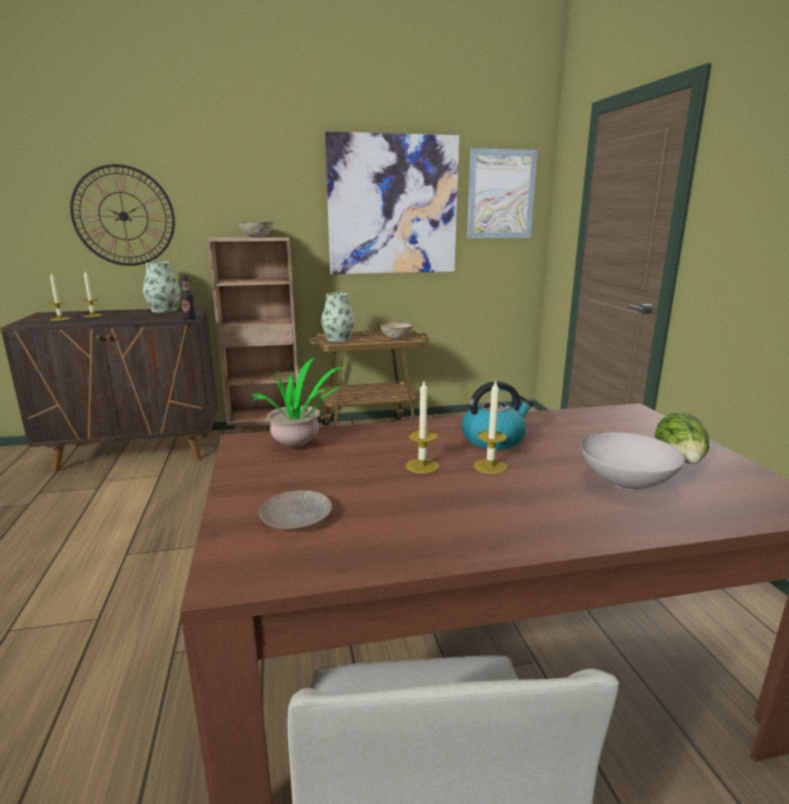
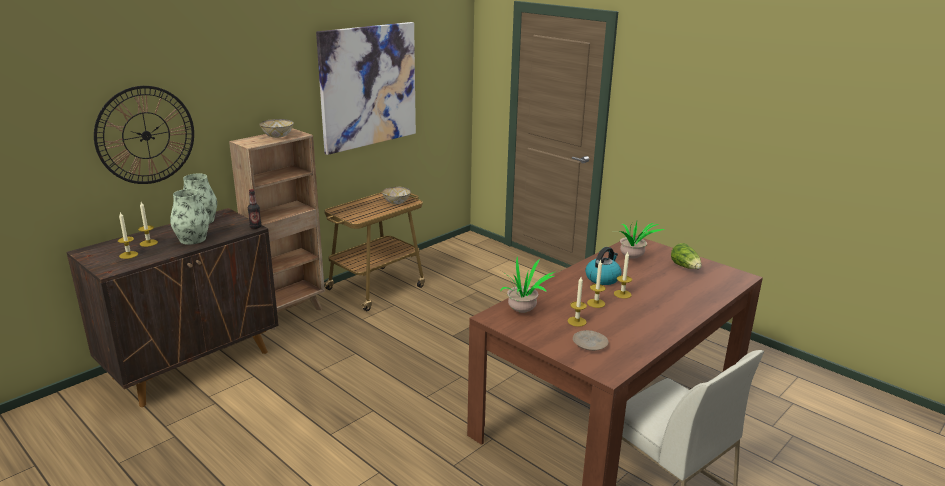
camera: 35 degrees left, 5 degrees up
vase [321,292,355,342] -> vase moved to [170,189,209,245]
picture [467,148,538,238] -> none
white bowl [581,432,685,490] -> none
none -> candle [568,277,587,327]
none -> potted plant [620,221,665,259]

